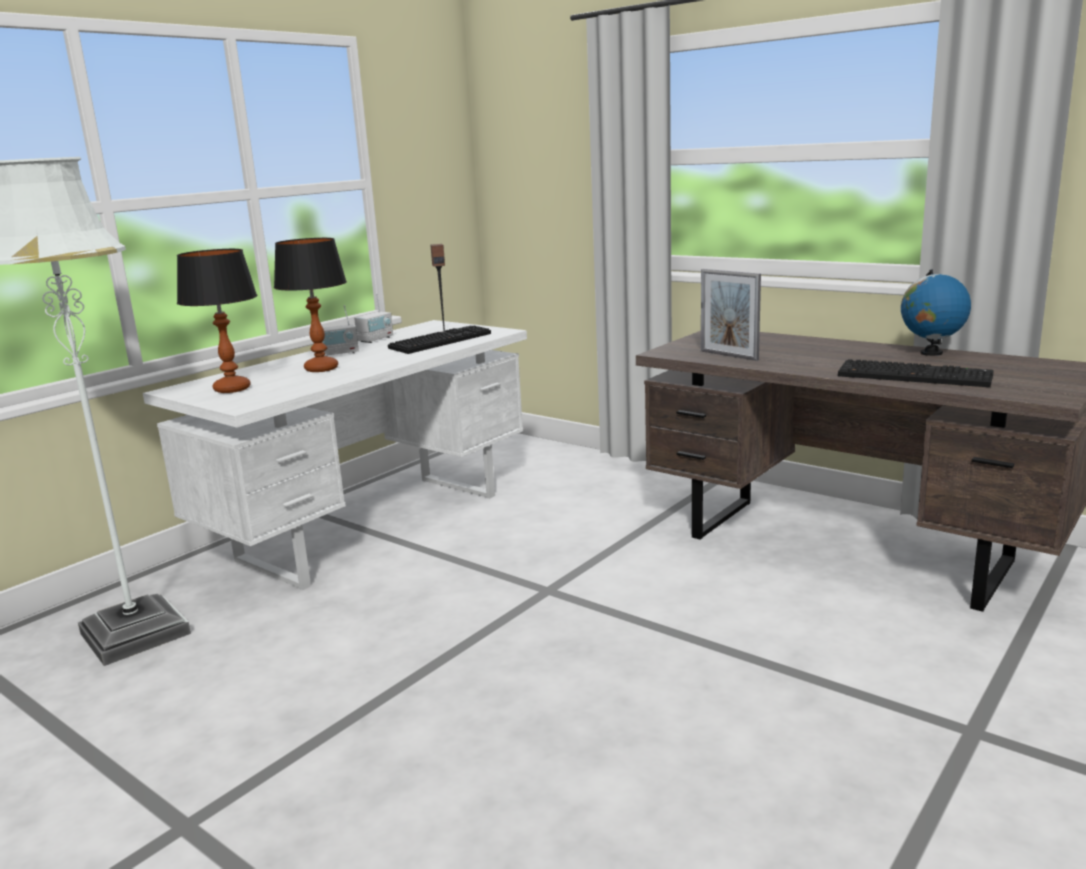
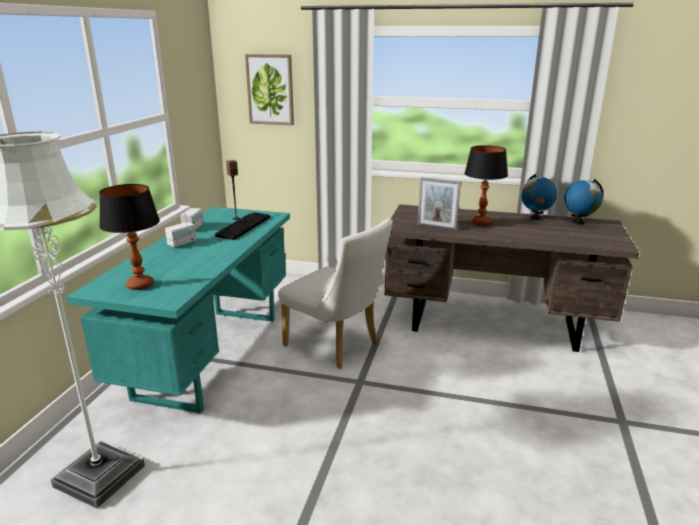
camera: 25 degrees left, 5 degrees up
white desk [143,320,527,590] -> turquoise desk [66,207,290,414]
table lamp [274,238,347,372] -> table lamp moved to [464,145,508,226]
keyboard [838,359,994,387] -> none
none -> picture [245,54,294,125]
none -> white chair [278,218,393,369]
none -> globe [564,179,603,225]

